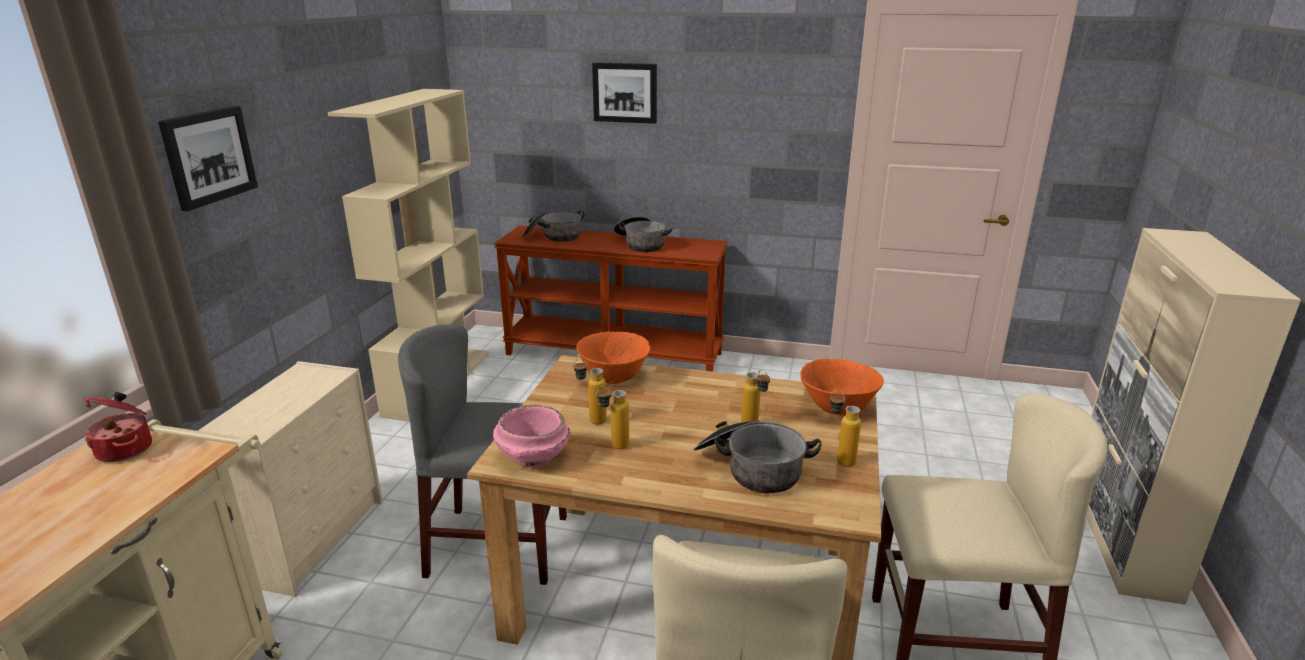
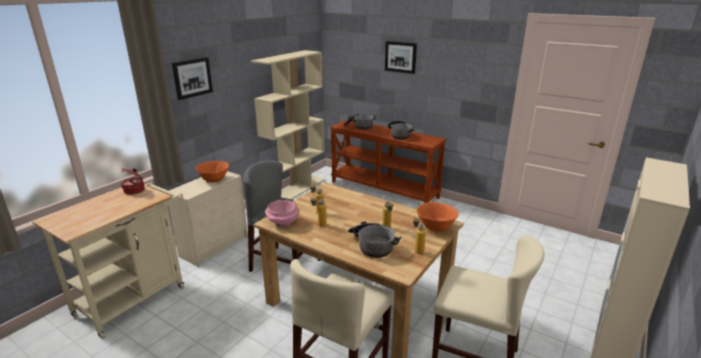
camera: 20 degrees right, 0 degrees up
orange bowl [577,332,650,384] -> orange bowl moved to [196,161,229,183]

